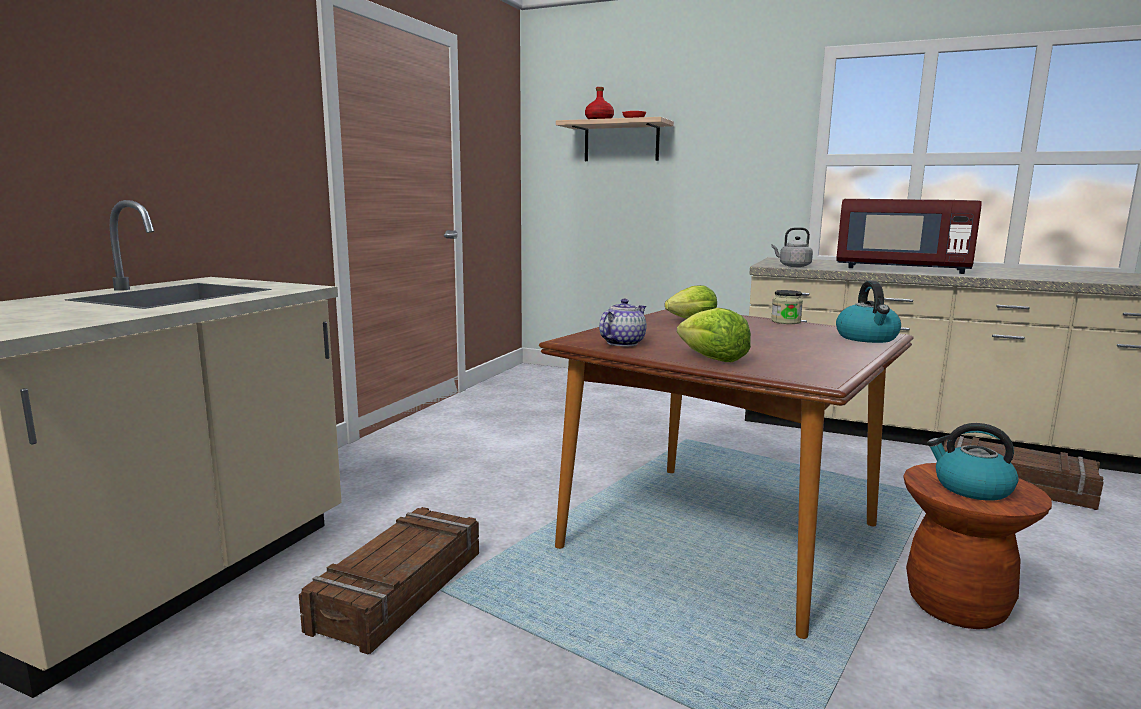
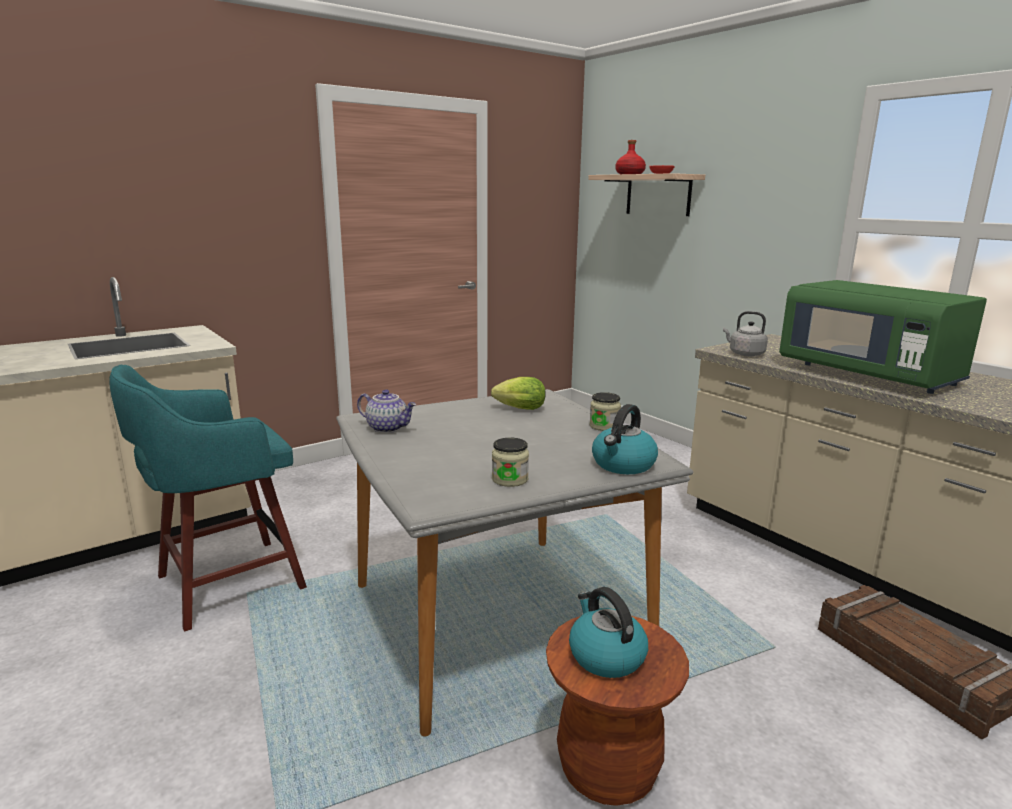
camera: 30 degrees right, 5 degrees up
crate [299,507,479,654] -> turquoise stool [109,365,307,631]
brown dining table [539,309,914,639] -> grey dining table [336,389,694,736]
teapot [599,299,647,347] -> teapot turned 45 degrees clockwise [357,389,416,433]
lettuce [677,308,751,362] -> none
red microwave [837,199,982,274] -> green microwave [779,280,987,394]
none -> jar [492,438,529,487]

